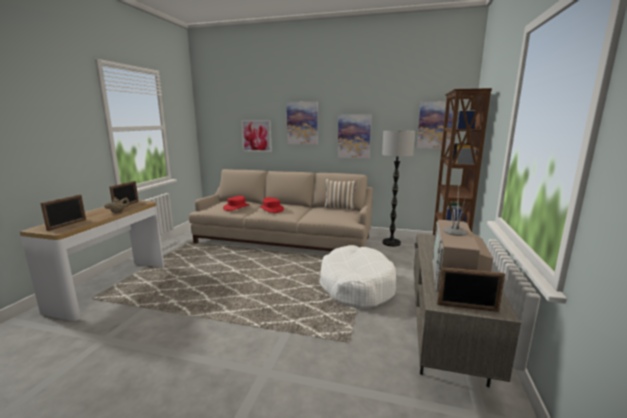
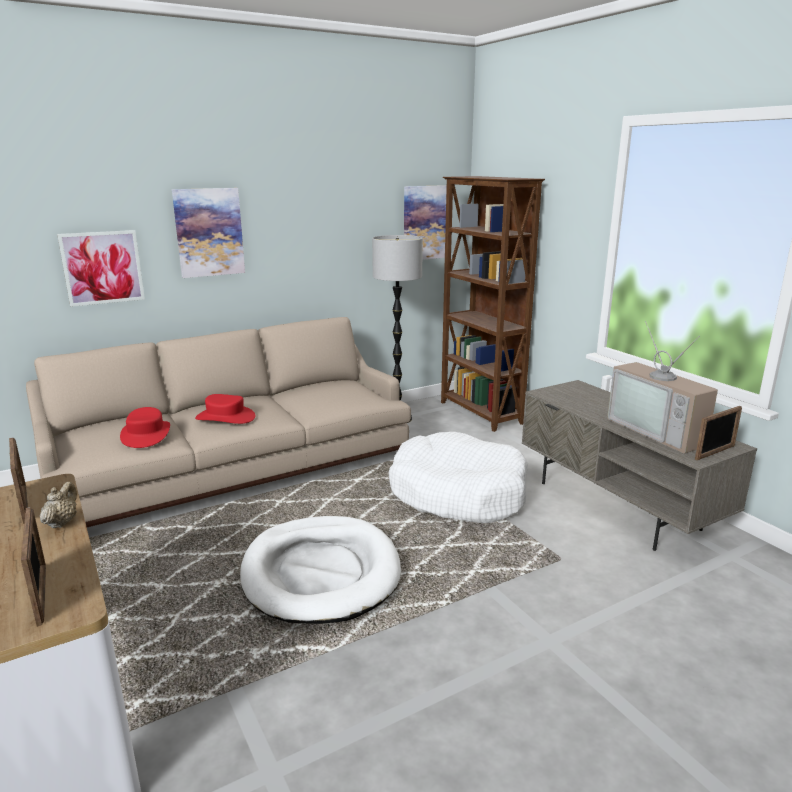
camera: 45 degrees left, 5 degrees up
pillow [324,179,357,211] -> none
picture [338,114,371,159] -> none
none -> white dog bed [240,516,401,624]

